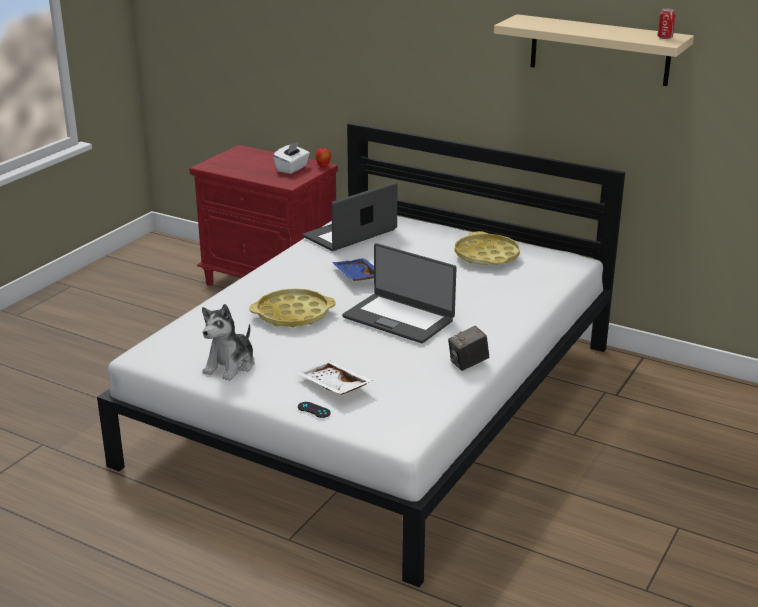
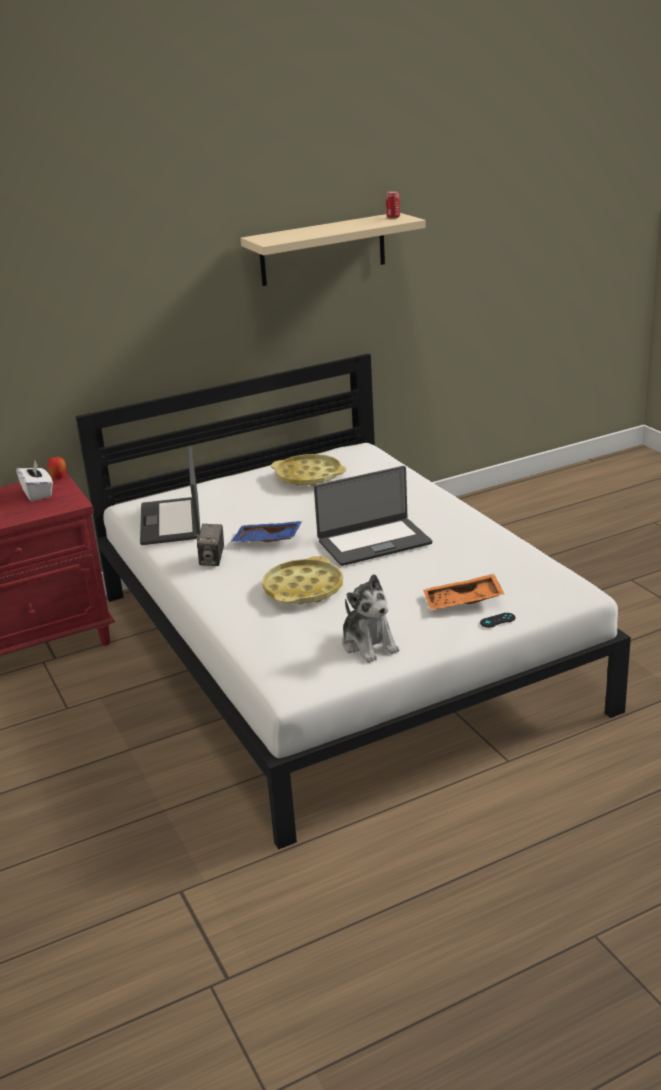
camera: 55 degrees left, 0 degrees up
white tray [298,361,374,395] -> orange tray [423,574,504,610]
camera [448,326,489,371] -> camera moved to [197,524,224,566]

